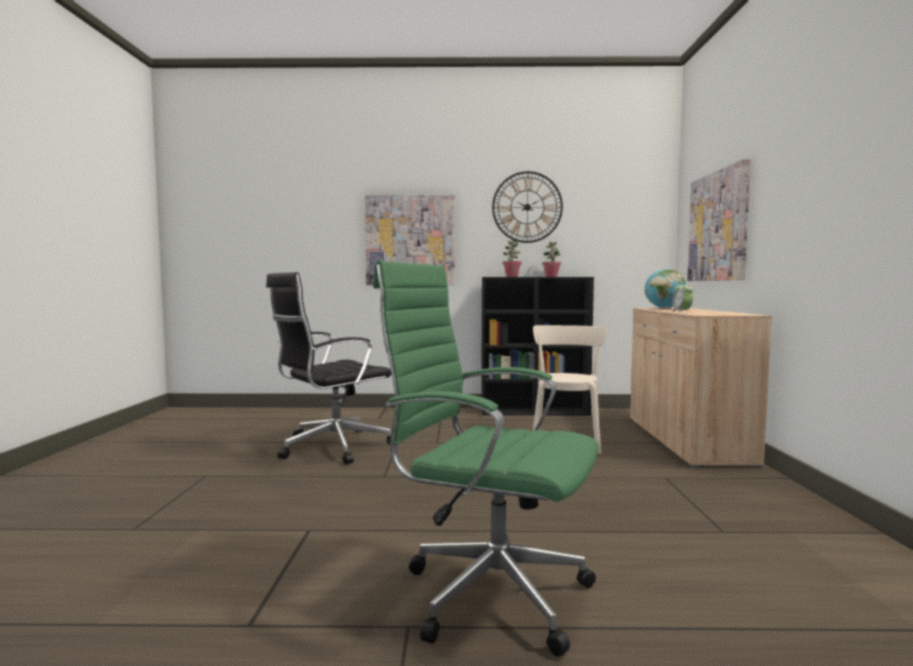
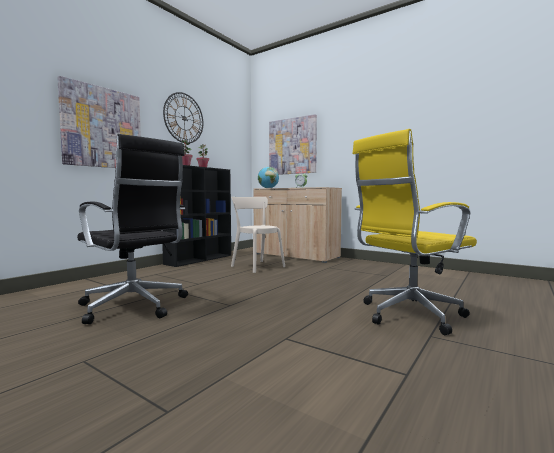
camera: 55 degrees left, 0 degrees up
black office chair [266,272,391,464] -> black office chair turned 45 degrees counterclockwise [77,134,188,324]
green office chair [373,261,598,657] -> yellow office chair [352,129,477,335]

